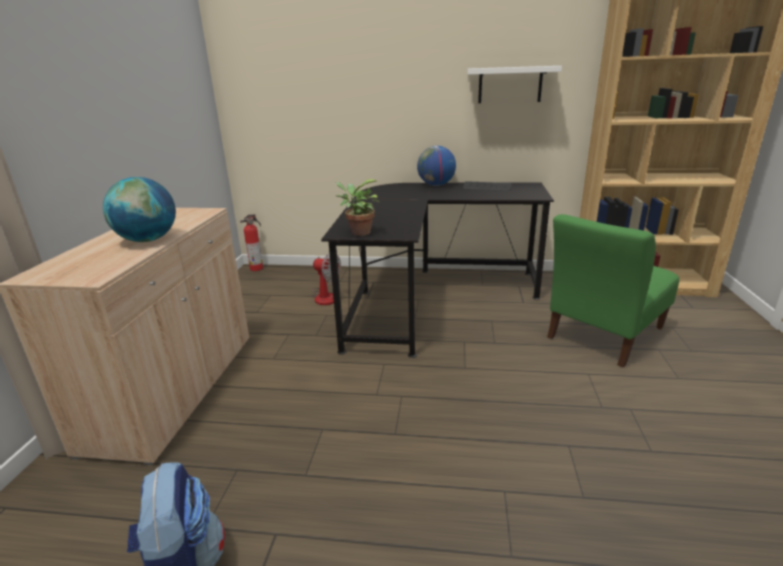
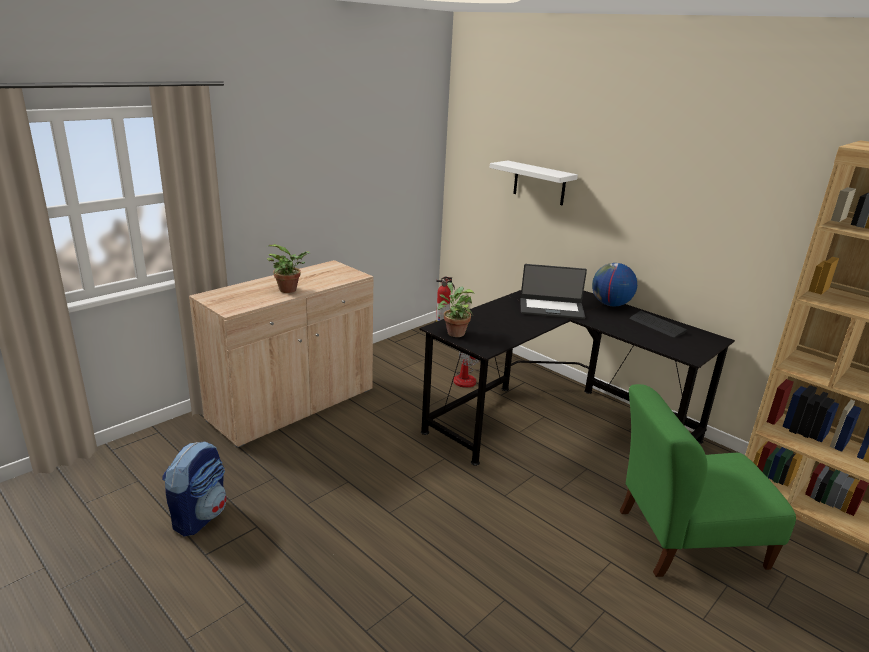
camera: 35 degrees right, 0 degrees up
globe [103,177,176,242] -> potted plant [267,244,310,293]
white shelf [467,66,562,103] -> white shelf moved to [490,161,578,206]
none -> laptop [520,264,587,319]

